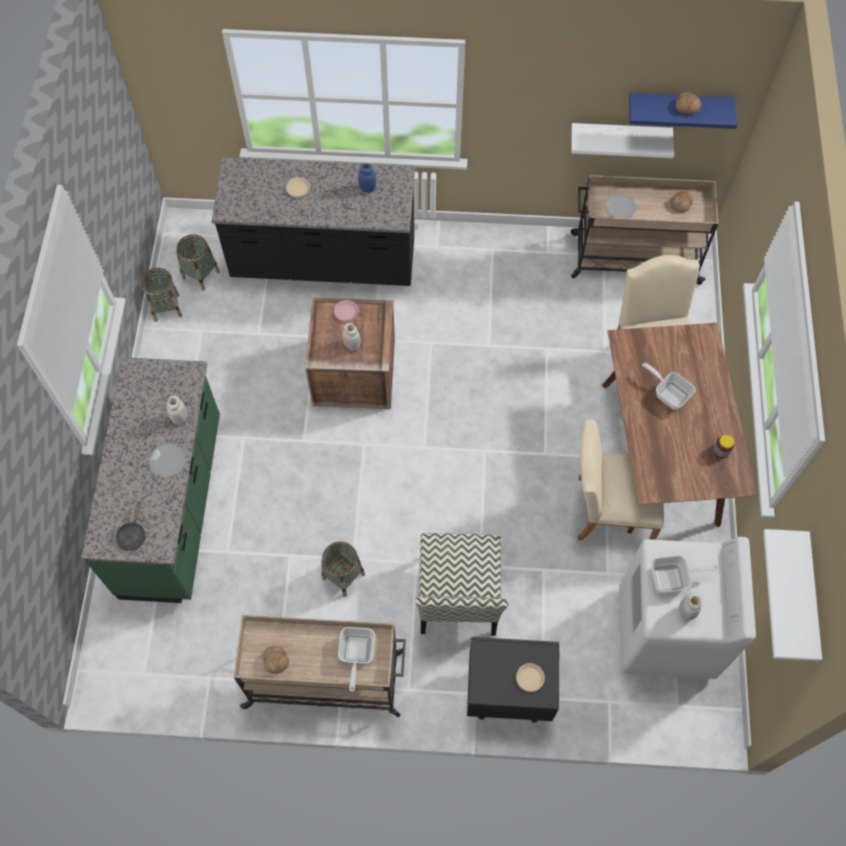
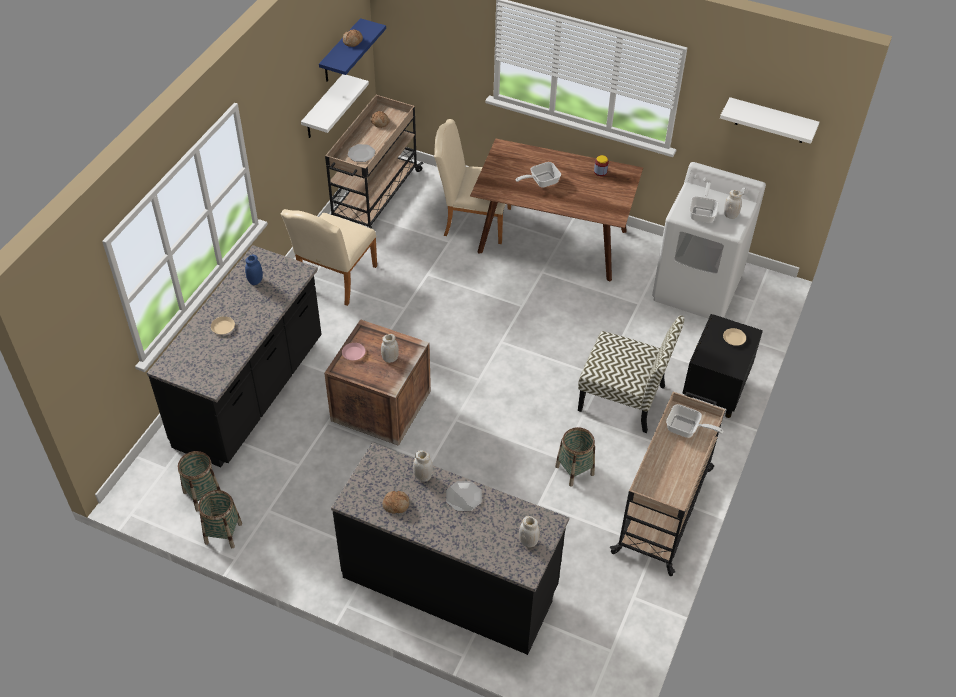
camera: 70 degrees left, 15 degrees down
green counter [81,357,220,603] -> black counter [331,442,569,655]
black frying pan [116,501,146,551] -> white jar [519,516,540,548]
bread [263,646,289,674] -> bread moved to [383,491,409,513]
beige chair [578,419,664,540] -> beige chair moved to [281,209,377,306]

